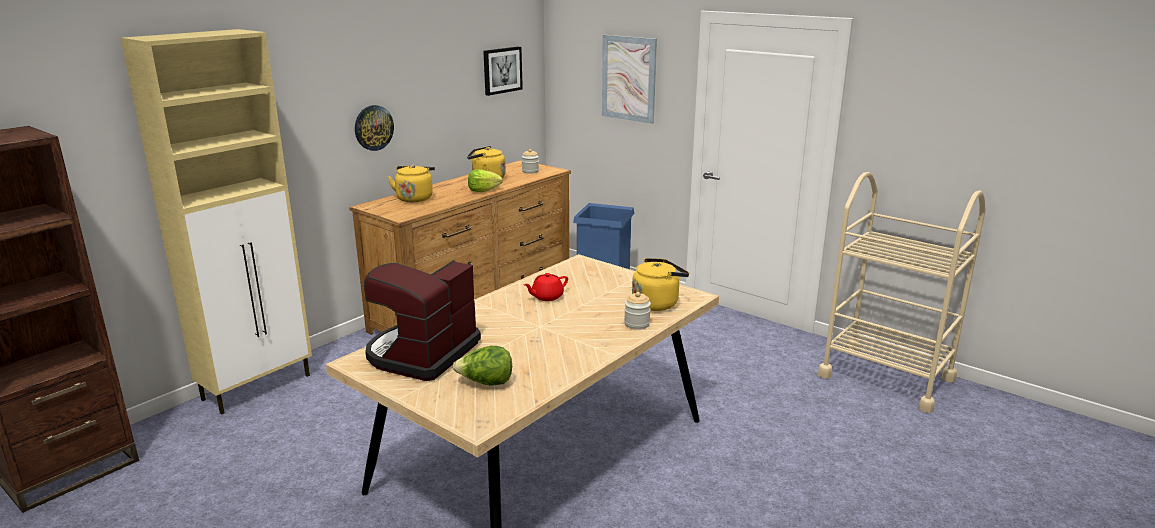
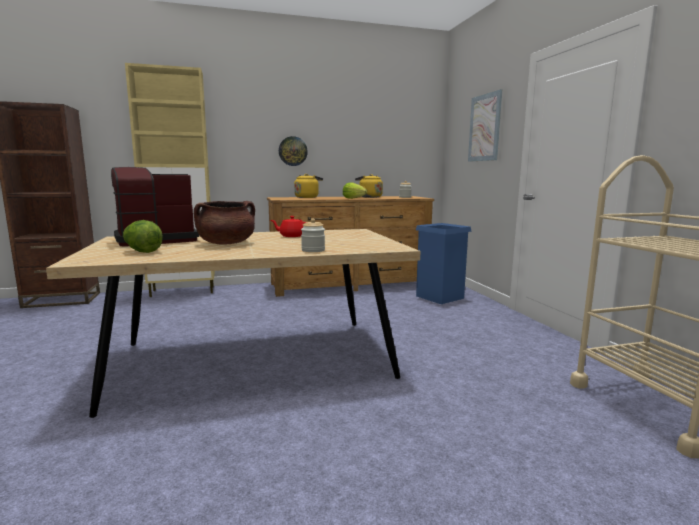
camera: 35 degrees right, 10 degrees down
picture [483,46,523,96] -> none
yellow kettle [632,258,689,311] -> none
none -> brown cooking pot [194,201,255,245]

